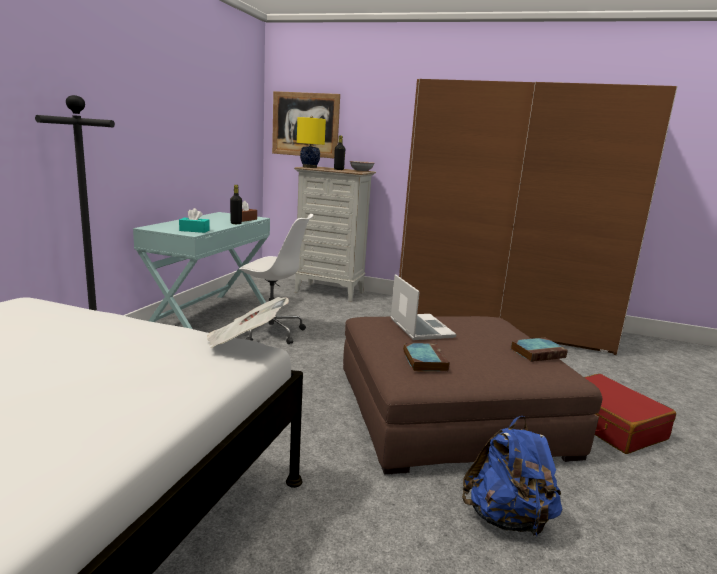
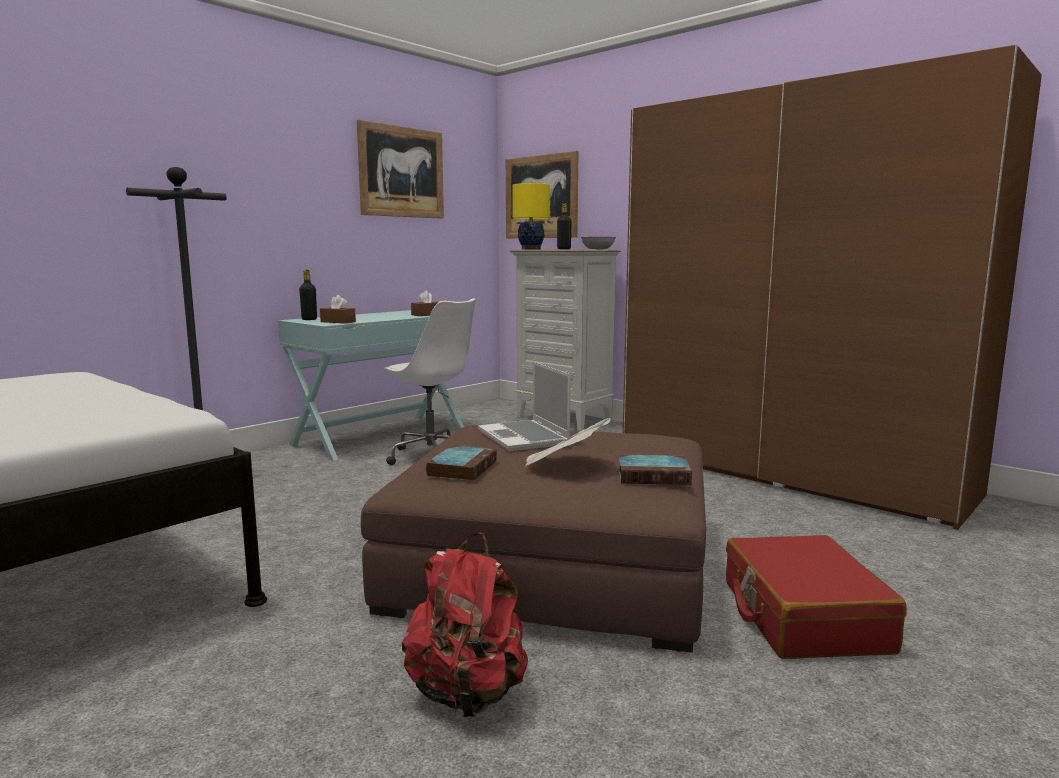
camera: 25 degrees right, 5 degrees down
turquoise tissue box [179,208,210,233] -> brown tissue box [320,295,356,324]
newspaper [207,297,289,348] -> newspaper moved to [526,418,611,466]
black bottle [230,185,242,224] -> black bottle moved to [299,269,317,320]
laptop [390,274,457,340] -> laptop turned 150 degrees clockwise [478,361,571,451]
blue backpack [462,416,562,536] -> red backpack [402,532,528,717]
none -> picture [357,120,444,219]

